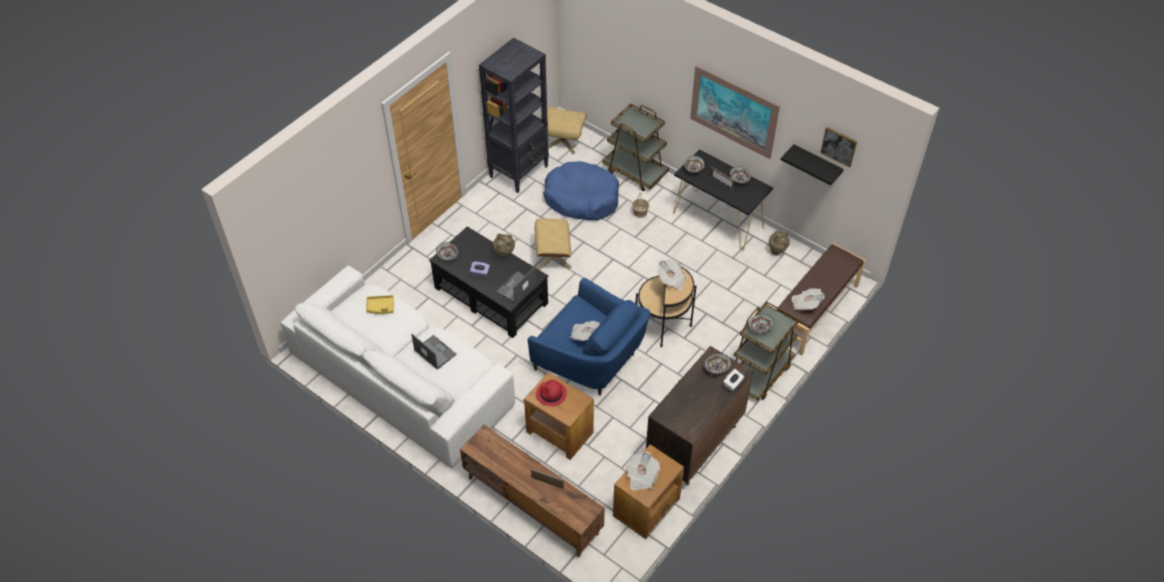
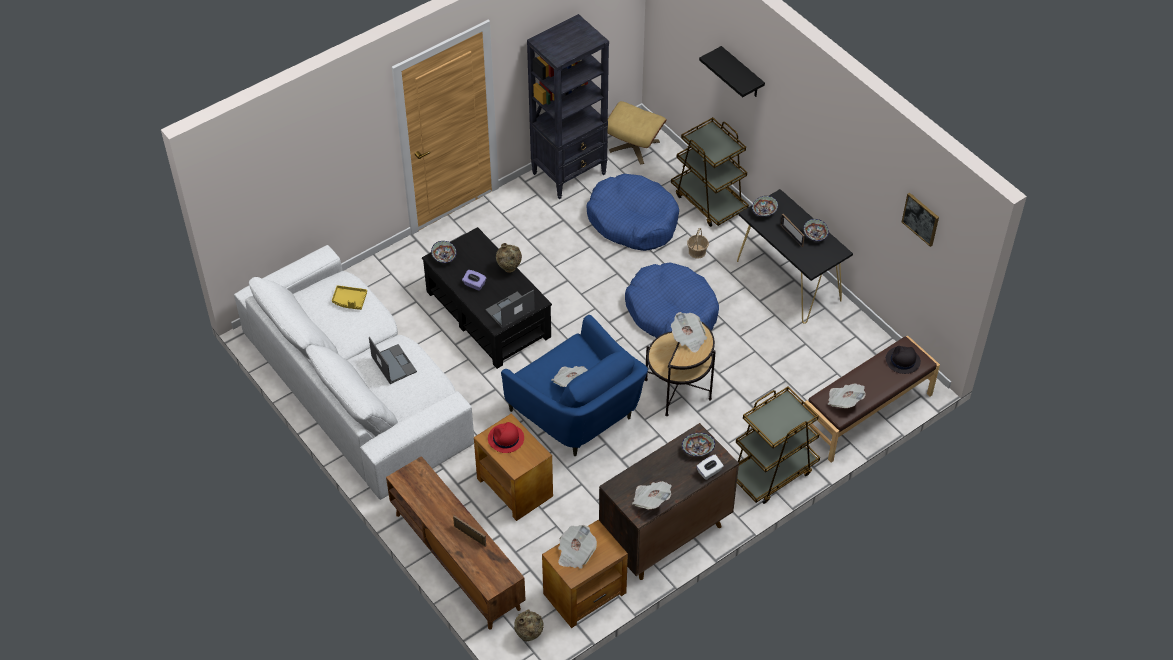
camera: 15 degrees right, 0 degrees up
beige ottoman [535,219,571,270] -> none
picture [690,65,780,159] -> none
bowl [748,314,775,333] -> none
beige vase [769,231,790,255] -> beige vase moved to [514,610,544,641]
black shelf [781,145,844,185] -> black shelf moved to [699,46,765,97]
none -> blue dog bed [625,262,719,338]
none -> newspaper [632,481,671,509]
none -> black hat [886,346,921,374]

